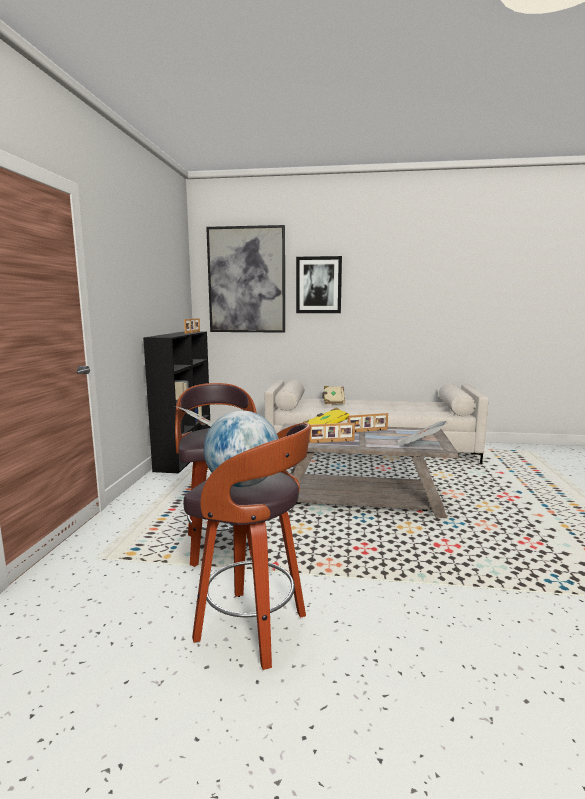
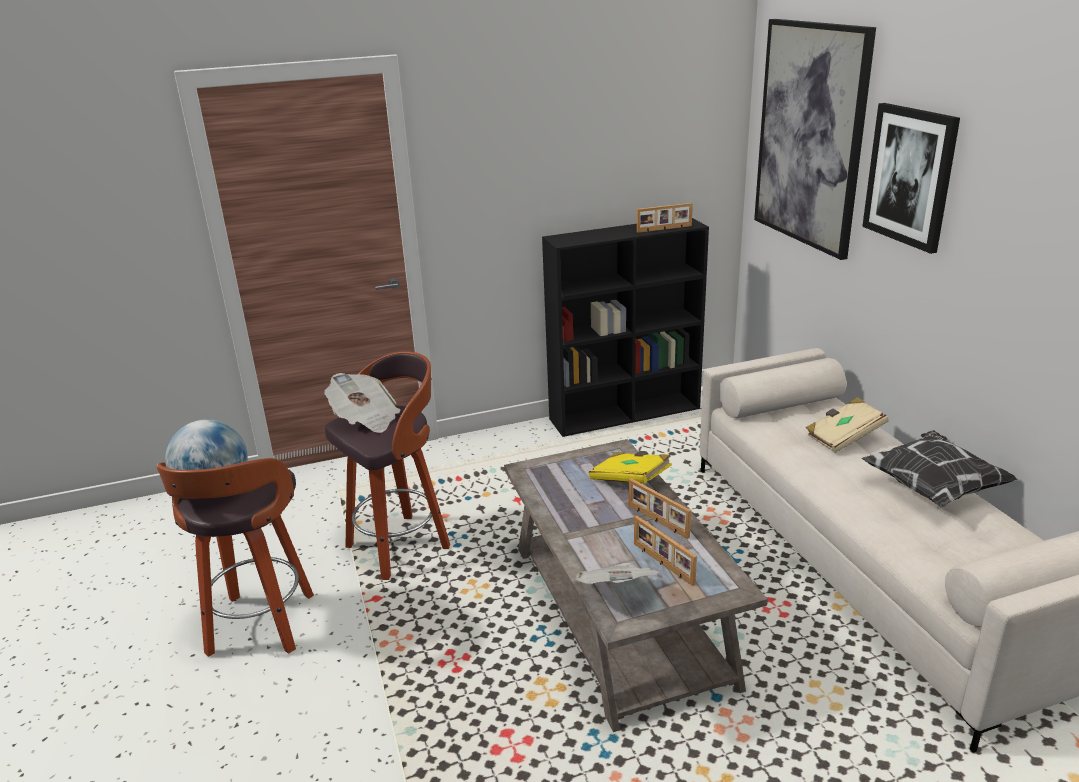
camera: 65 degrees right, 15 degrees up
picture frame [309,423,355,443] -> picture frame moved to [634,516,697,586]
none -> pillow [862,430,1018,508]

